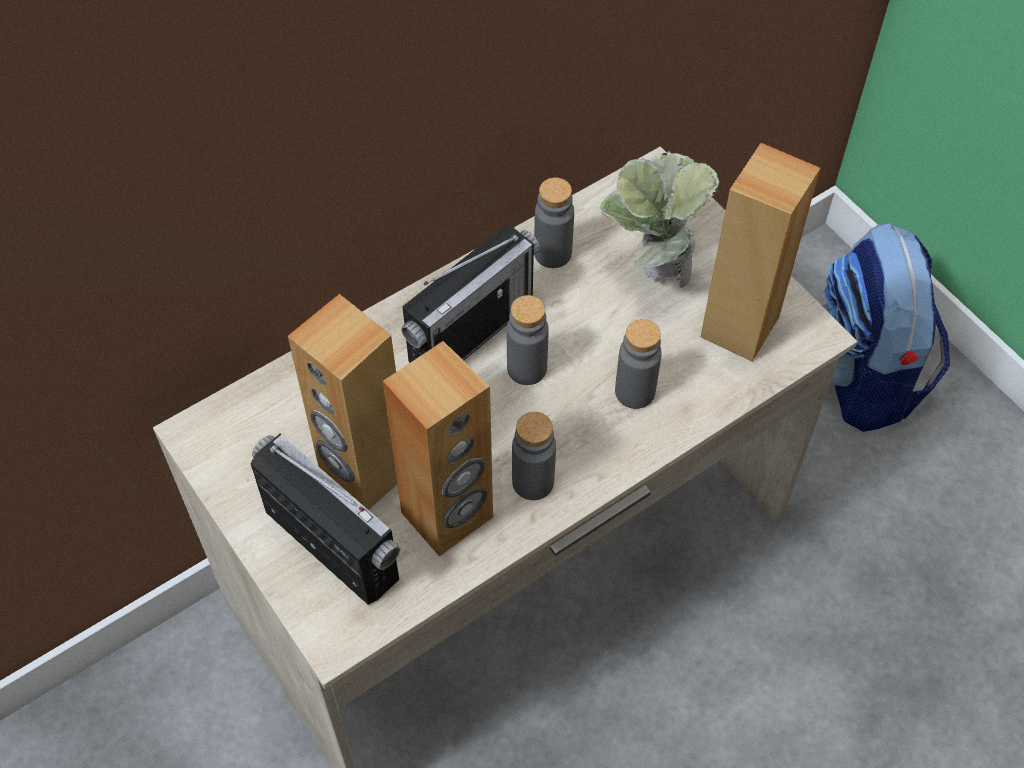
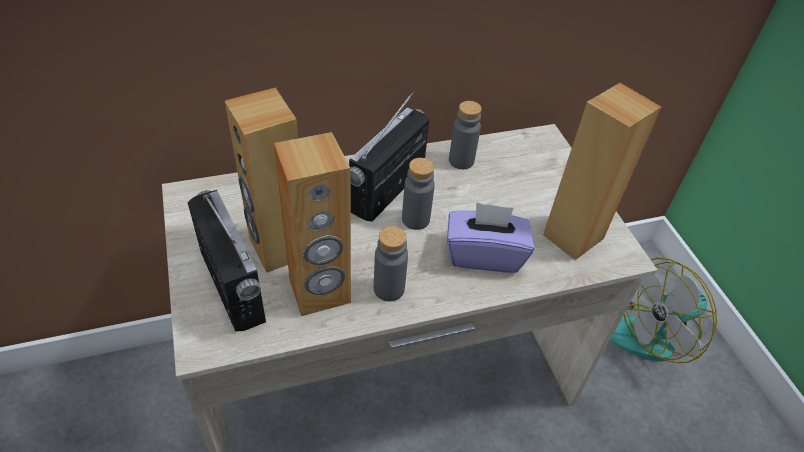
camera: 15 degrees right, 10 degrees down
radio [401,226,540,363] -> radio turned 150 degrees clockwise [349,90,429,222]
potted plant [600,151,719,288] -> none
grey bottle [615,319,662,409] -> purple tissue box [447,202,534,273]
backpack [823,223,950,432] -> fan [610,258,717,363]

